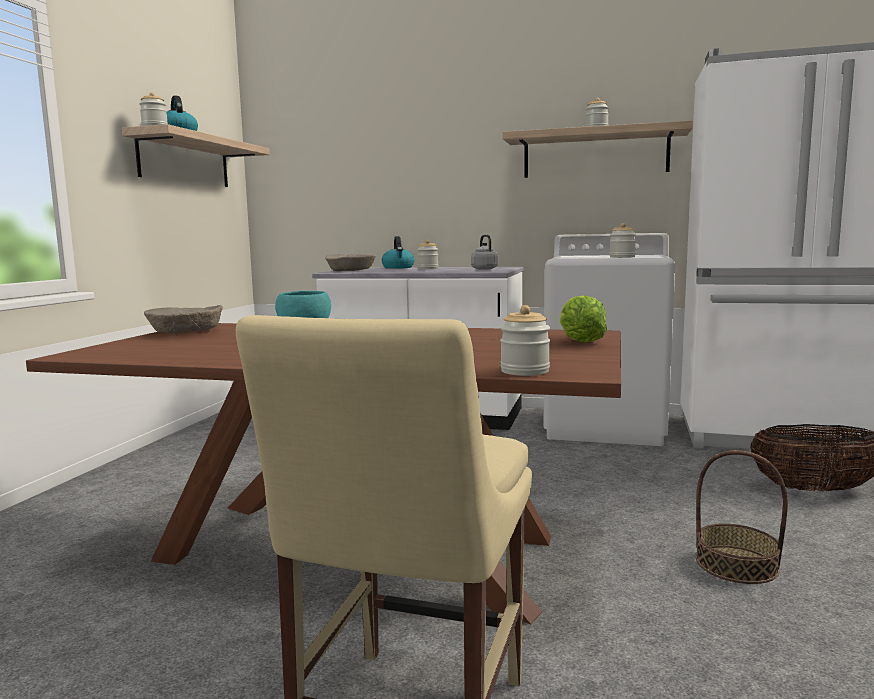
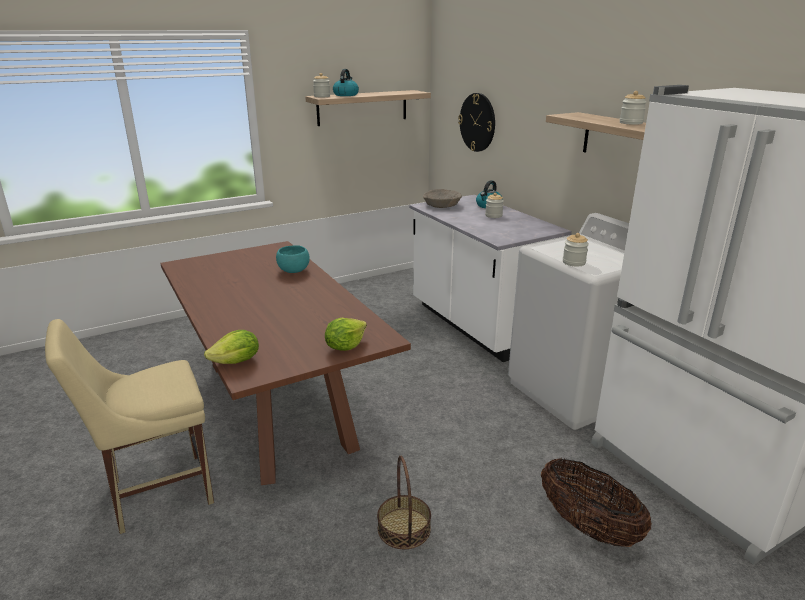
camera: 45 degrees right, 15 degrees up
beige bowl [144,305,223,333] -> none
grey kettle [471,235,498,270] -> none
jar [500,305,550,376] -> lettuce [204,330,259,364]
none -> wall clock [458,93,495,152]

